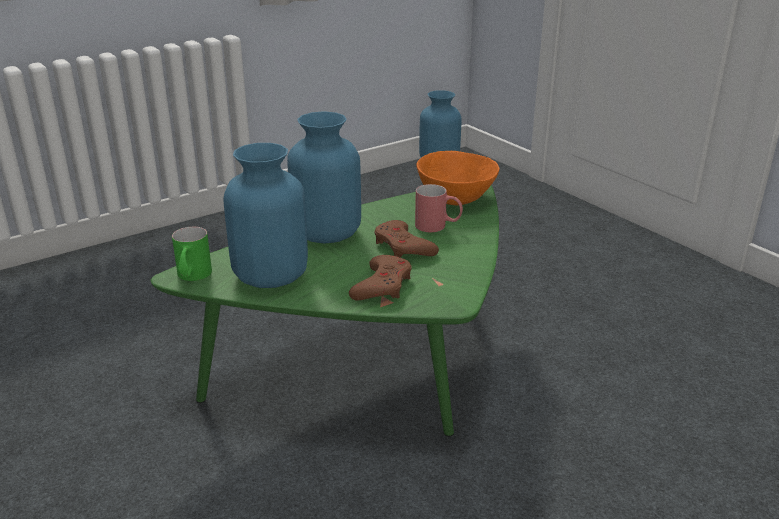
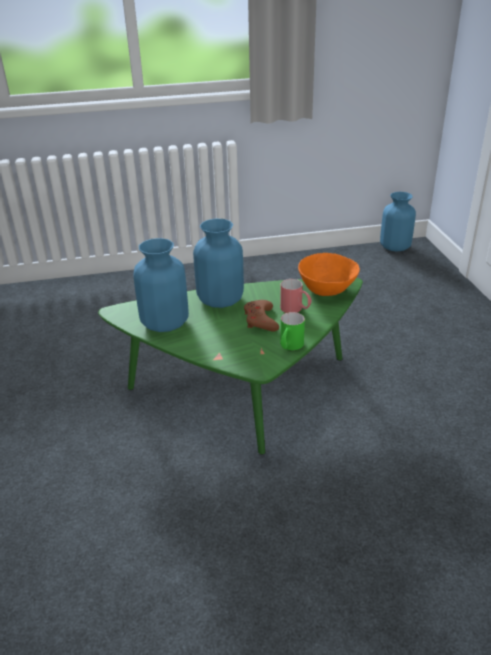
camera: 25 degrees right, 5 degrees up
green mug [172,227,212,281] -> green mug moved to [280,312,305,350]
brown game controller [349,255,412,300] -> none

